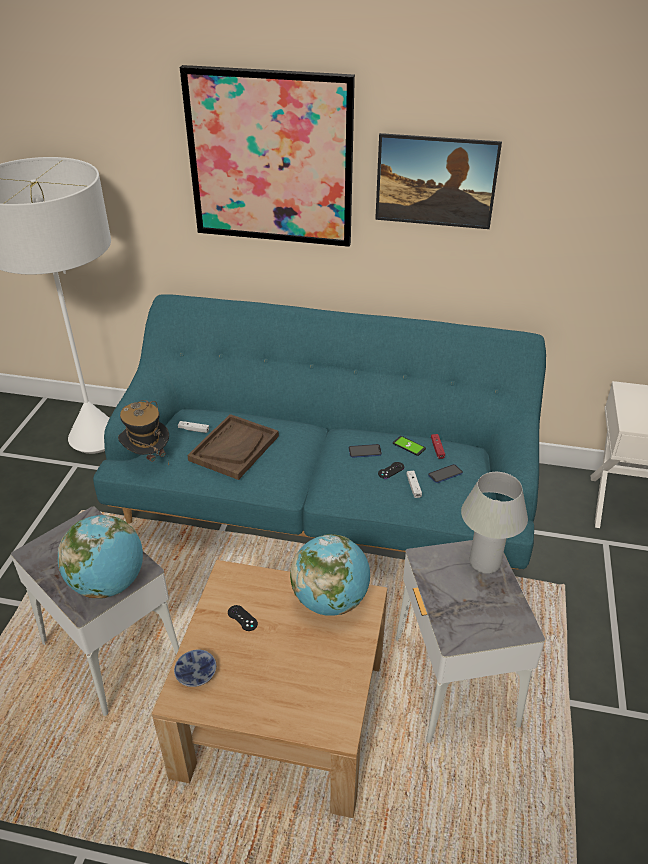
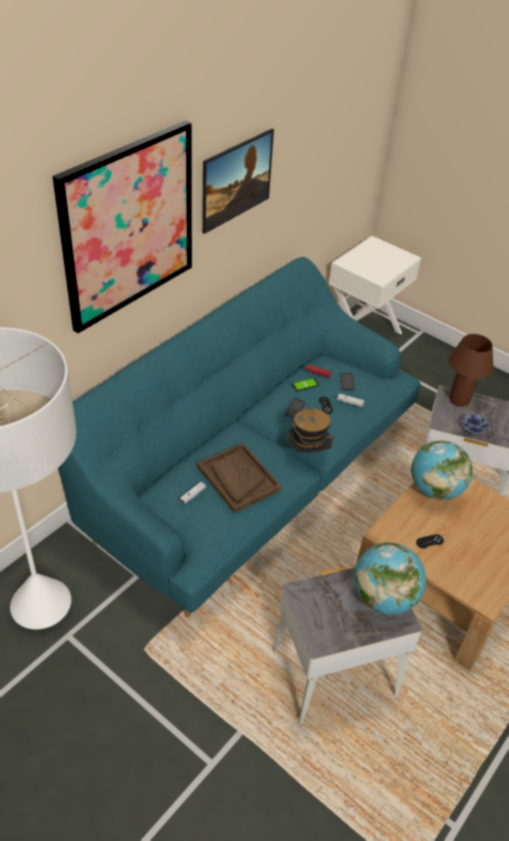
camera: 65 degrees left, 5 degrees up
hat [118,400,169,465] -> hat moved to [286,404,334,453]
bowl [174,650,216,687] -> bowl moved to [462,414,490,434]
white table lamp [461,472,528,574] -> brown table lamp [448,334,494,407]

